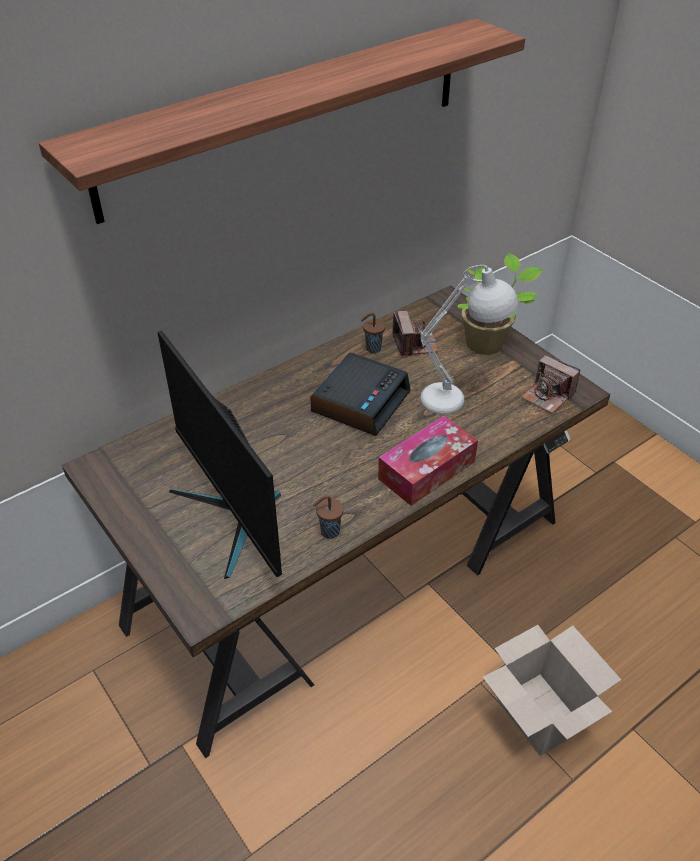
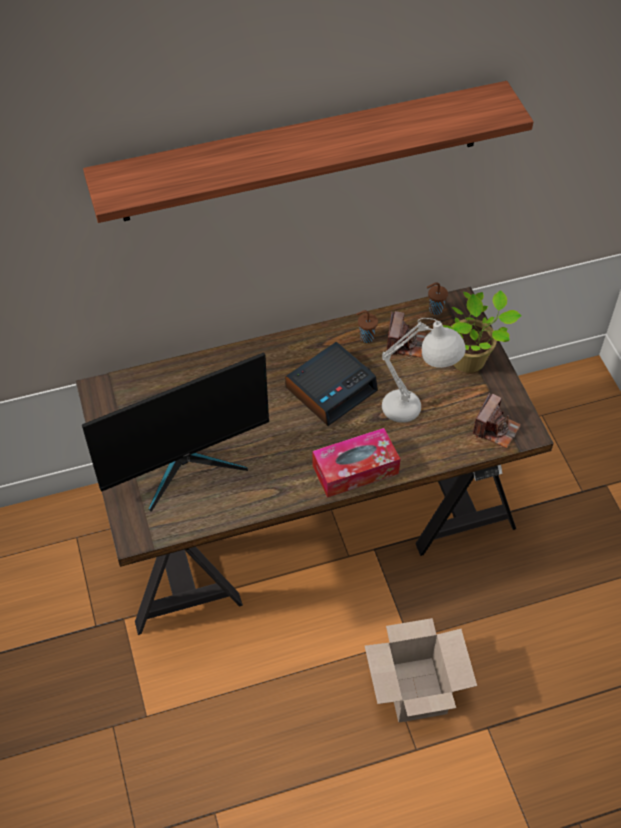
camera: 20 degrees right, 10 degrees up
monitor [157,331,282,579] -> monitor turned 105 degrees counterclockwise [82,352,269,512]
brown cup [313,495,344,539] -> brown cup moved to [427,282,448,315]
camera [521,355,581,414] -> camera turned 120 degrees counterclockwise [473,393,521,448]

